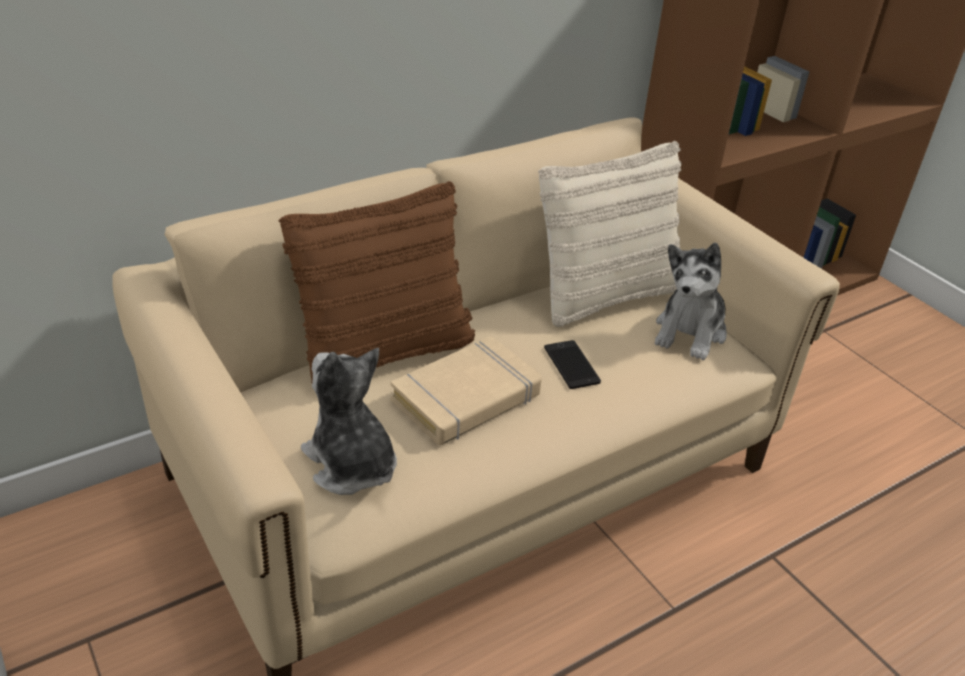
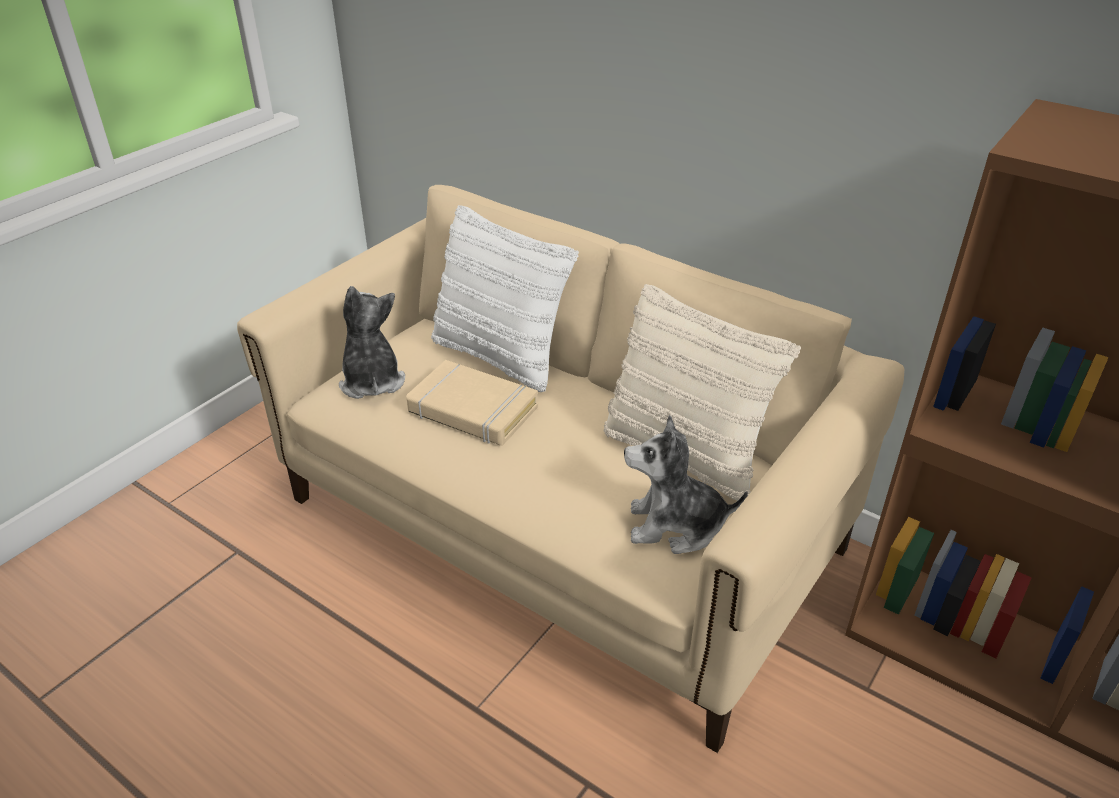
camera: 70 degrees right, 0 degrees up
brown pillow [279,181,475,383] -> white pillow [431,205,579,392]
plush toy [301,348,397,495] -> plush toy turned 45 degrees counterclockwise [339,286,405,399]
phone [544,340,601,389] -> none

